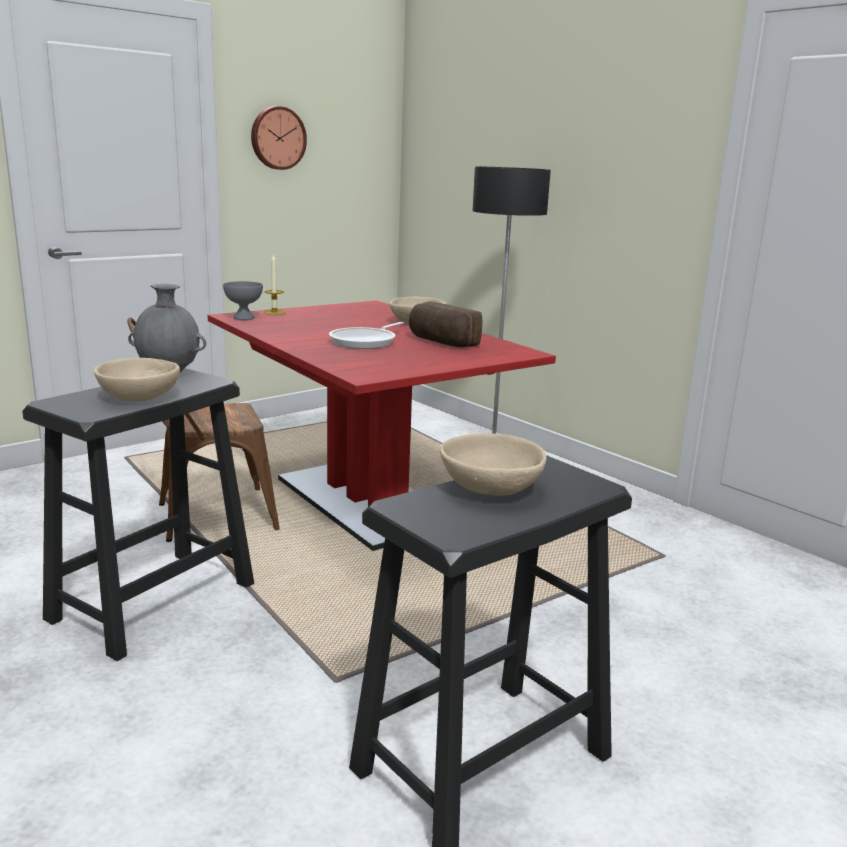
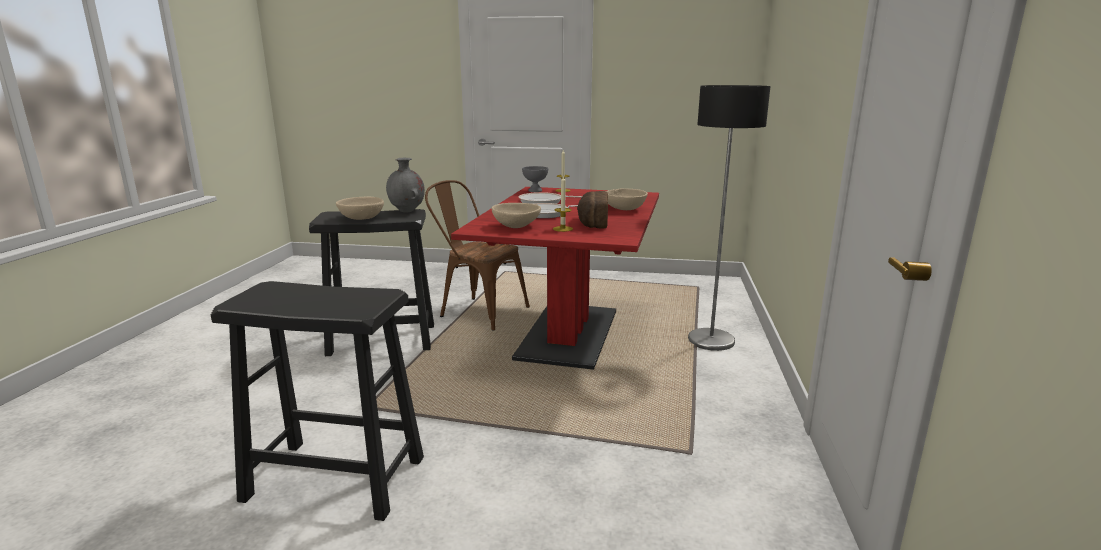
camera: 50 degrees right, 0 degrees up
wall clock [251,106,307,170] -> none
beige bowl [440,433,546,496] -> beige bowl moved to [492,203,541,228]
none -> frying pan [519,192,582,204]
none -> candle [553,176,573,232]

